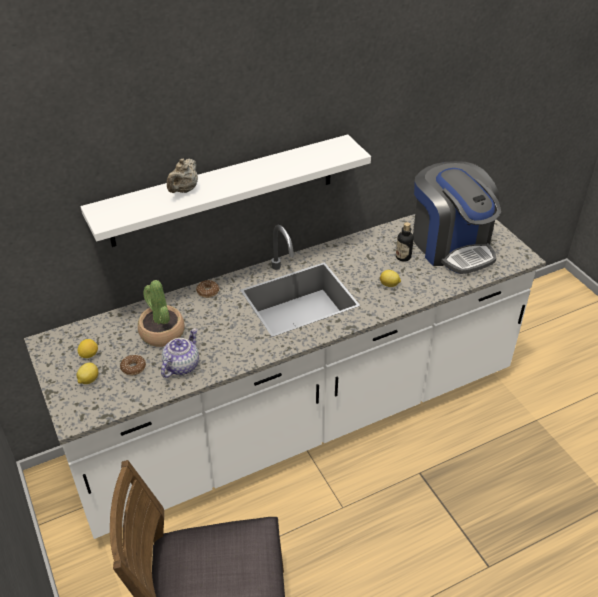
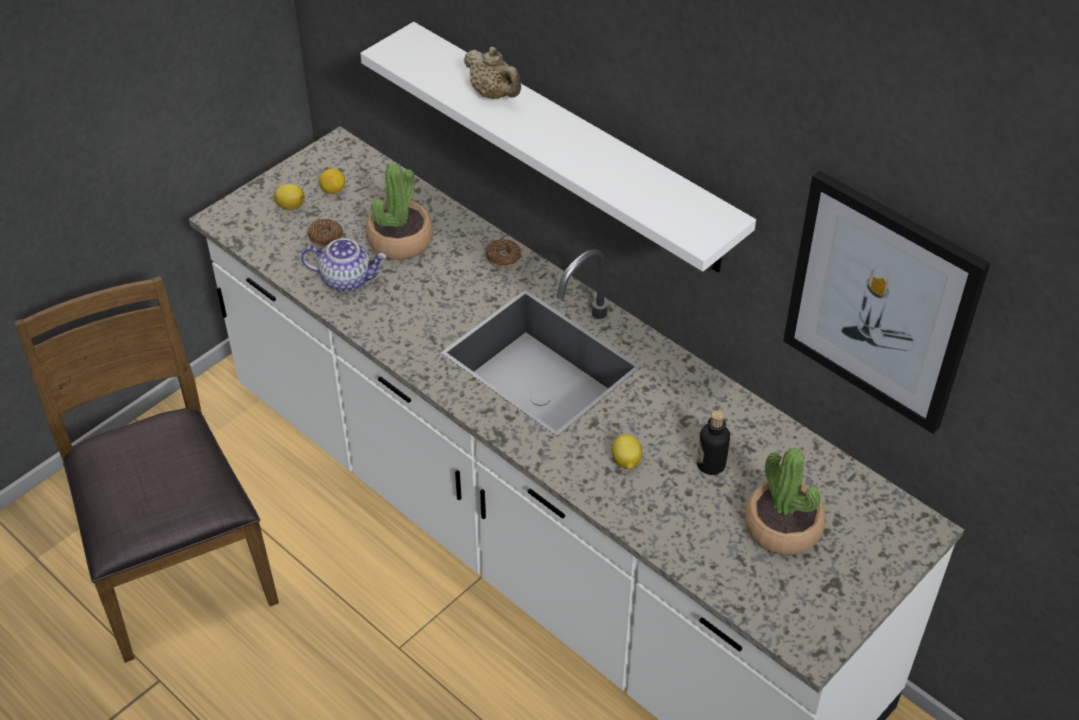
camera: 70 degrees right, 5 degrees up
beige teapot [167,159,198,193] -> beige teapot turned 135 degrees counterclockwise [464,47,521,99]
coffee machine [413,161,501,274] -> potted plant [745,448,826,555]
none -> picture [783,170,990,434]

